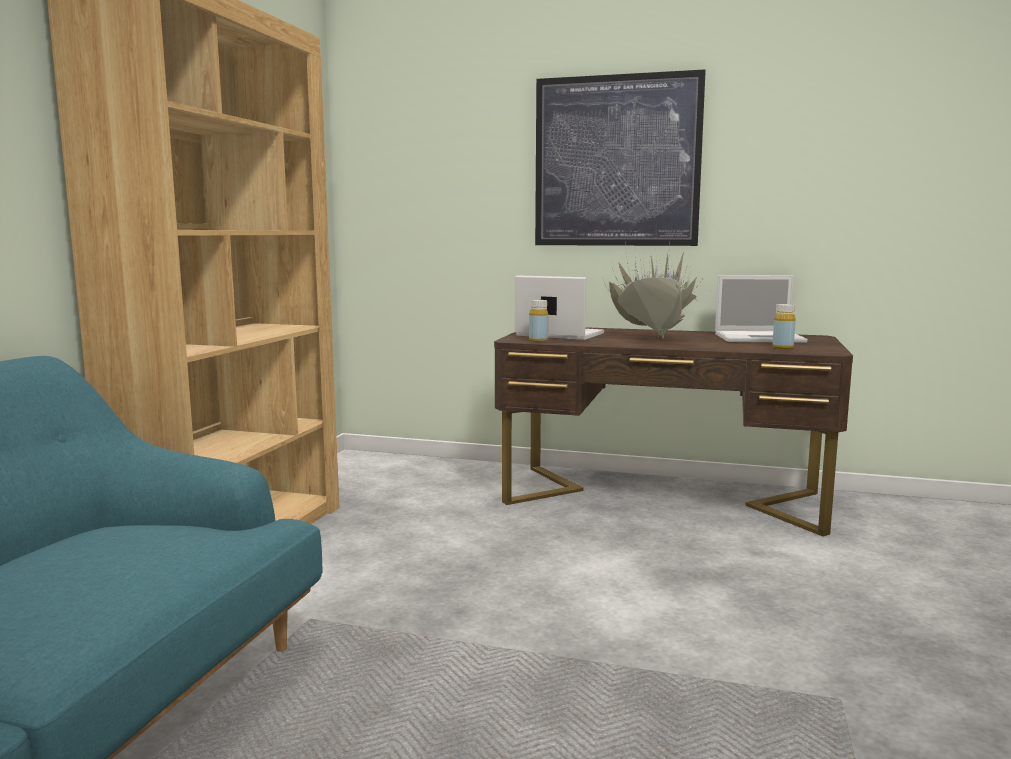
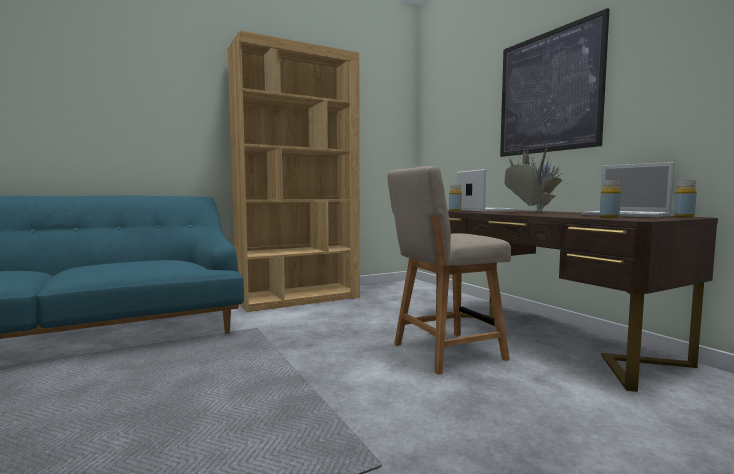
camera: 45 degrees right, 5 degrees down
none -> beige chair [387,166,511,375]
none -> yellow bottle [674,180,696,217]

